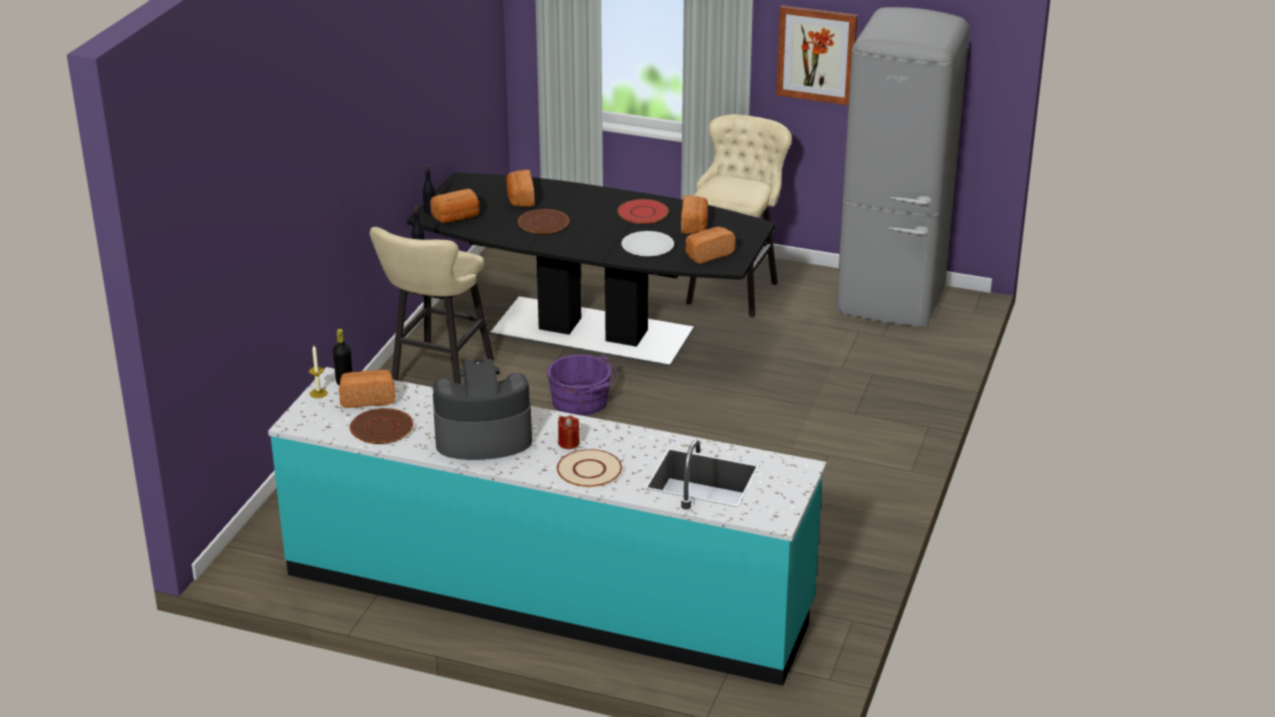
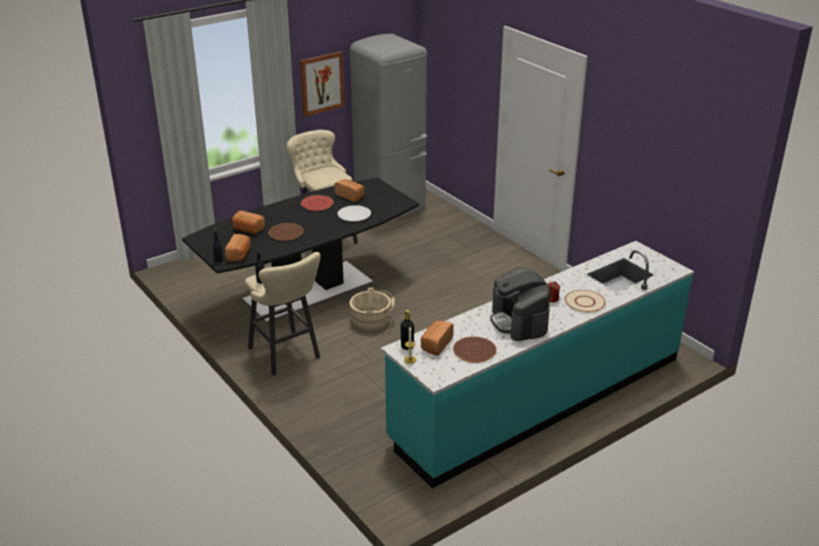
camera: 55 degrees left, 0 degrees up
coffee machine [433,359,532,460] -> coffee machine turned 45 degrees counterclockwise [490,268,550,341]
purple bucket [547,354,618,416] -> beige bucket [350,288,395,331]
bread [685,227,735,264] -> none

